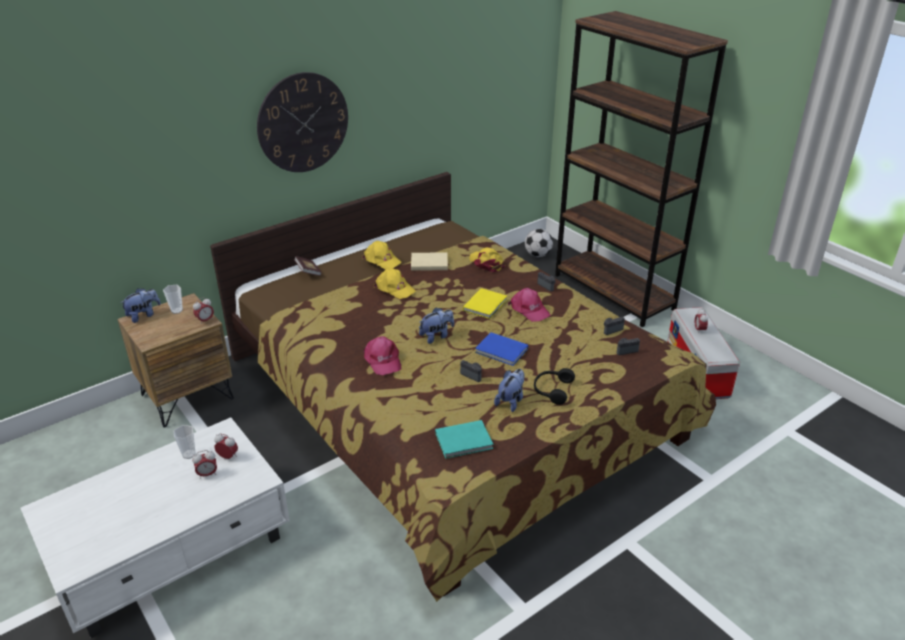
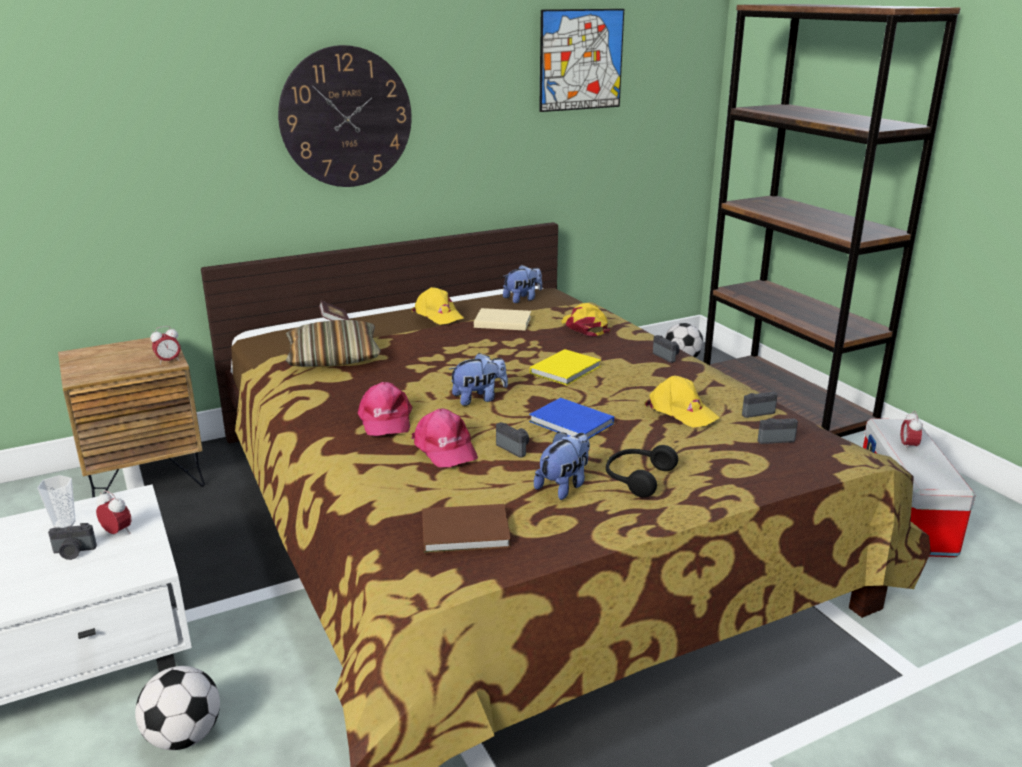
camera: 10 degrees right, 10 degrees down
plush toy [120,288,161,323] -> plush toy moved to [503,265,542,303]
cup [163,285,183,314] -> none
alarm clock [192,450,217,479] -> camera [48,523,97,560]
yellow cap [373,268,416,299] -> yellow cap moved to [645,375,720,428]
turquoise book [435,420,493,459] -> brown book [422,504,511,554]
pink cap [508,288,550,322] -> pink cap moved to [412,408,478,467]
none -> football [135,666,220,750]
none -> pillow [286,320,381,367]
none -> picture [539,9,624,112]

